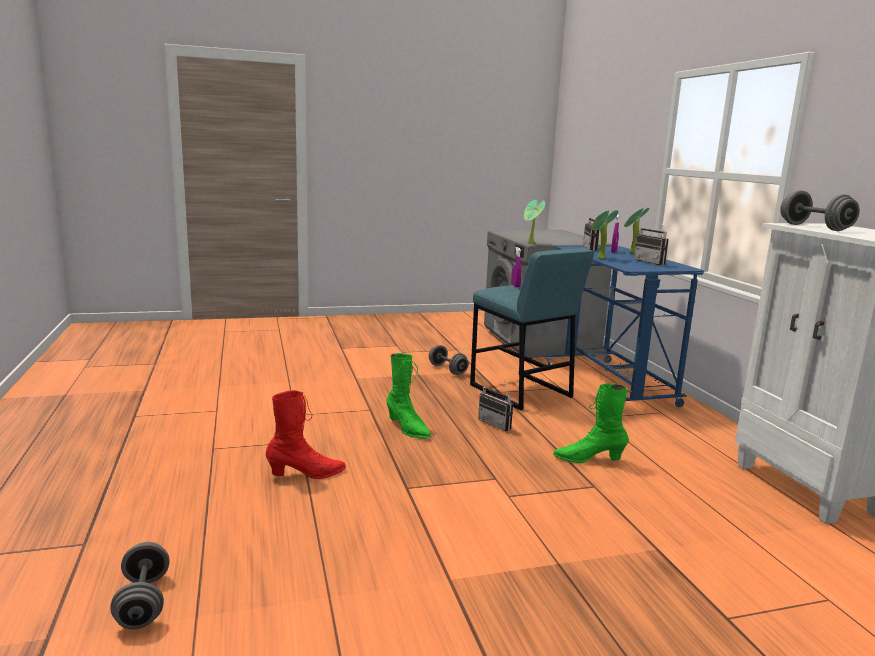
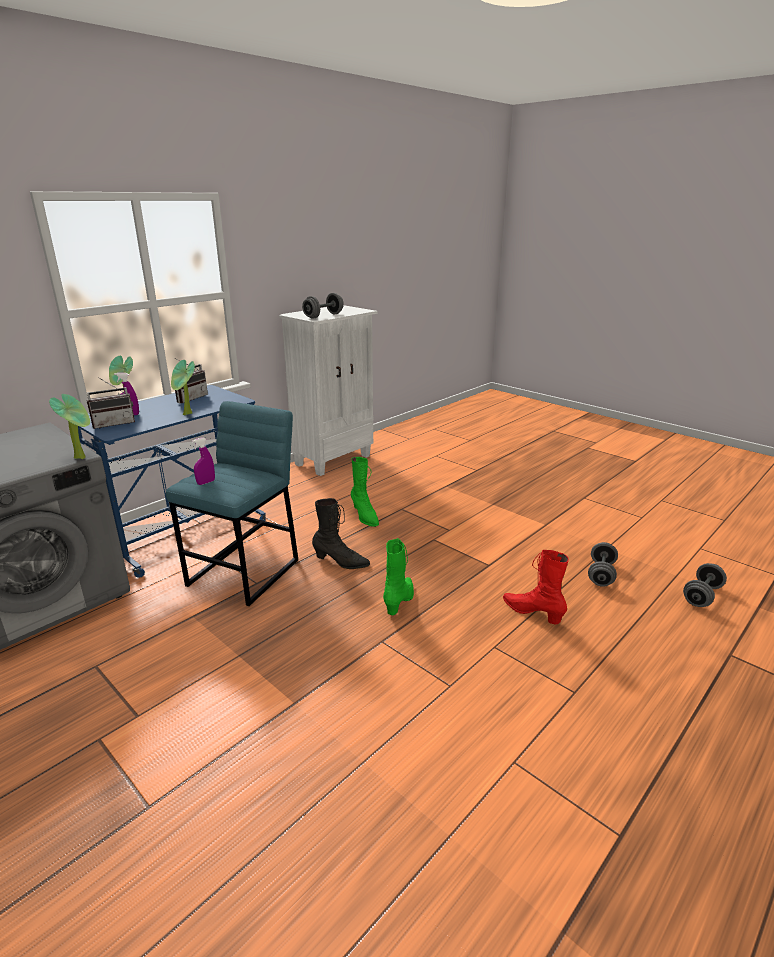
camera: 120 degrees left, 10 degrees up
grey dumbbell [429,345,469,375] -> grey dumbbell moved to [588,542,618,587]
radio [478,379,513,431] -> black boot [312,498,370,569]

